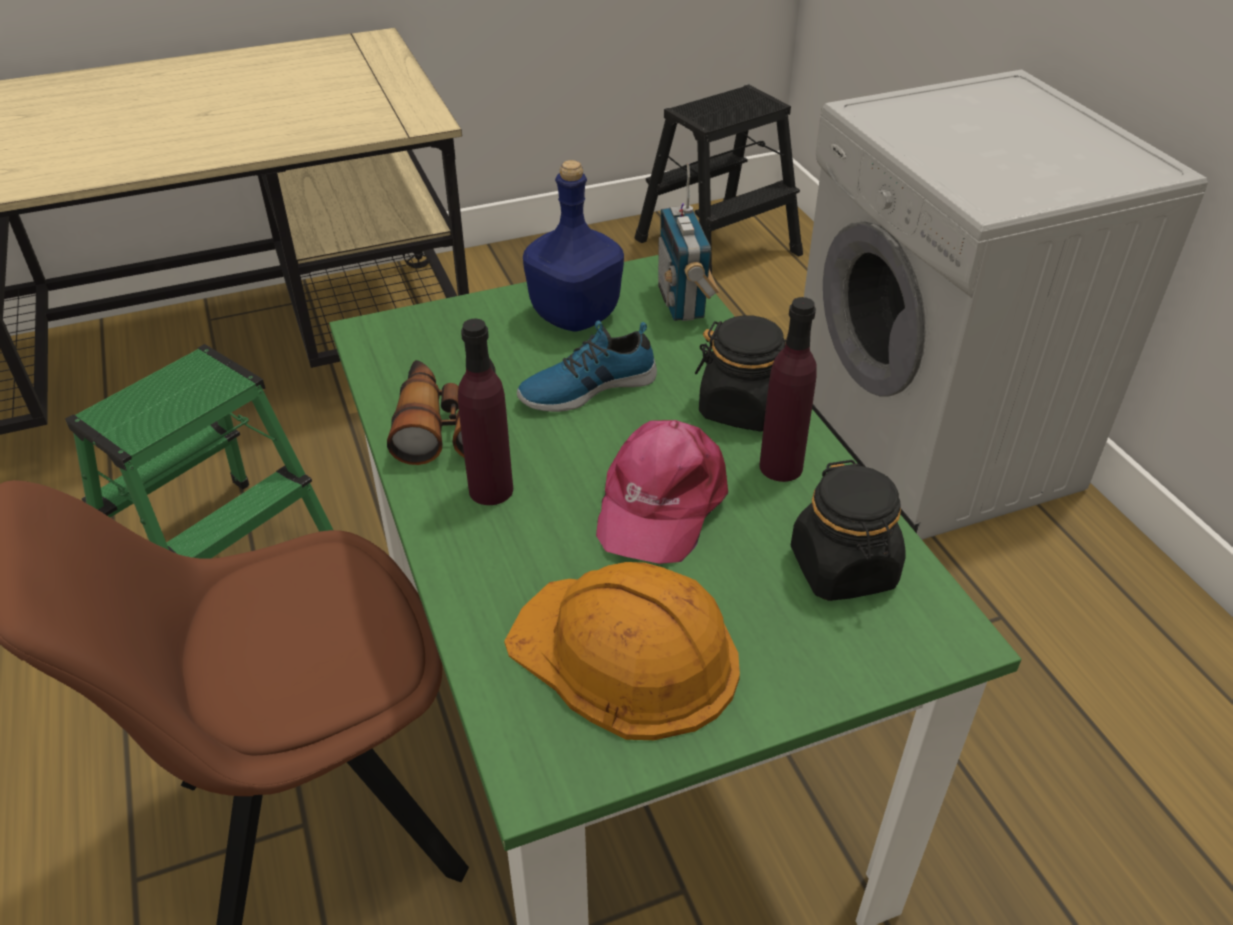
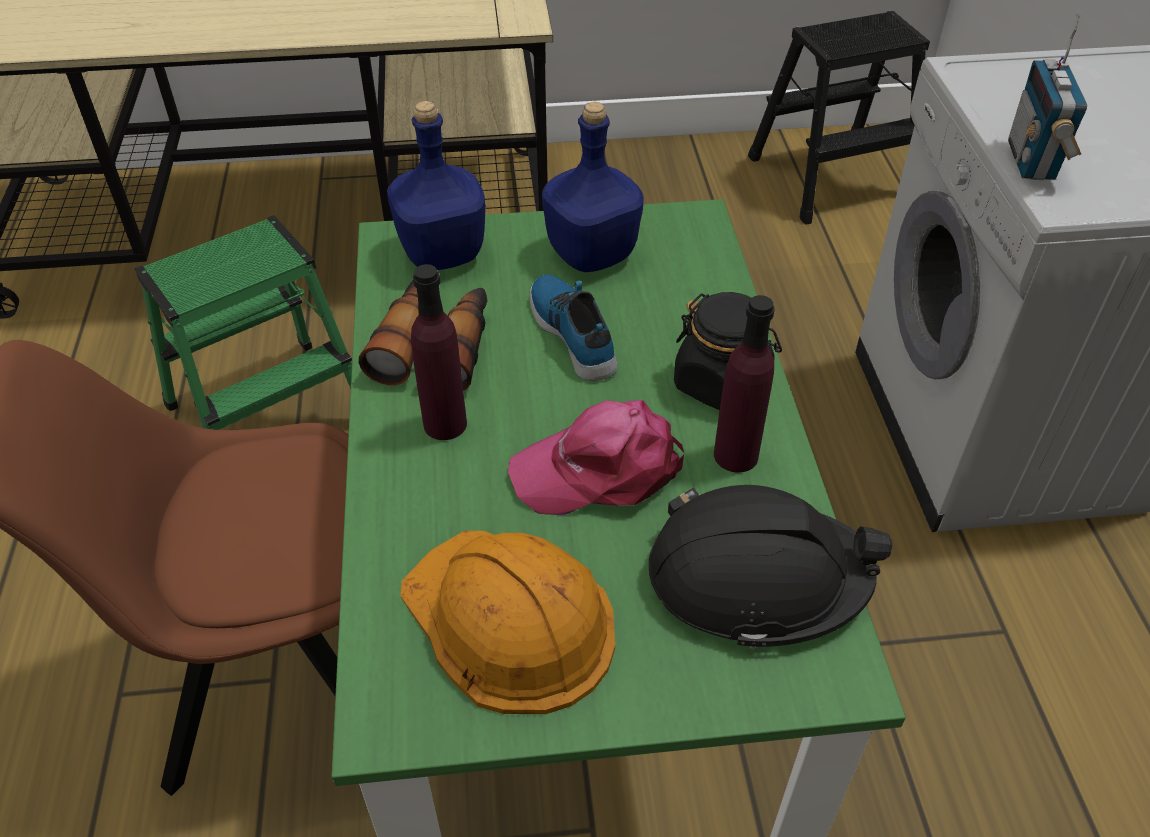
camera: 15 degrees right, 5 degrees up
shoe [517,321,657,412] -> shoe turned 75 degrees clockwise [529,274,618,381]
pink cap [596,420,728,564] -> pink cap turned 45 degrees clockwise [508,400,684,516]
radio [658,163,720,321] -> radio moved to [1008,14,1087,180]
black jar [791,460,905,601] -> black hard hat [649,485,892,650]
none -> blue bottle [387,101,486,270]

